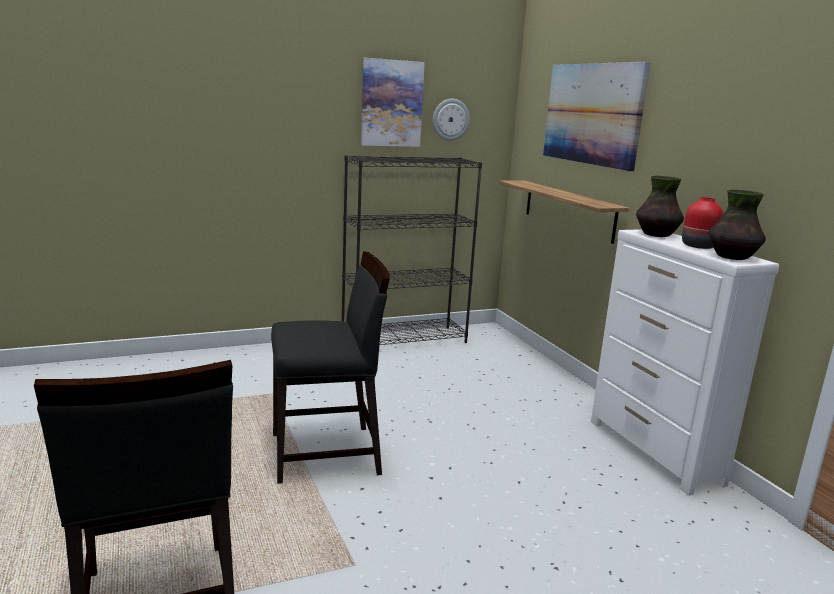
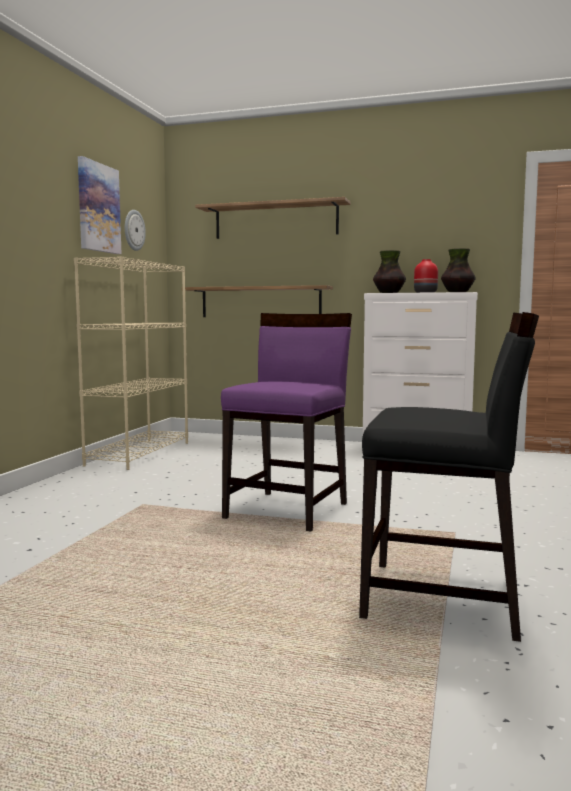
camera: 50 degrees left, 10 degrees down
black chair [271,251,390,484] -> purple chair [221,313,352,532]
black bookcase [342,155,482,345] -> beige bookcase [74,256,188,470]
picture [543,62,651,172] -> shelf [195,197,351,239]

